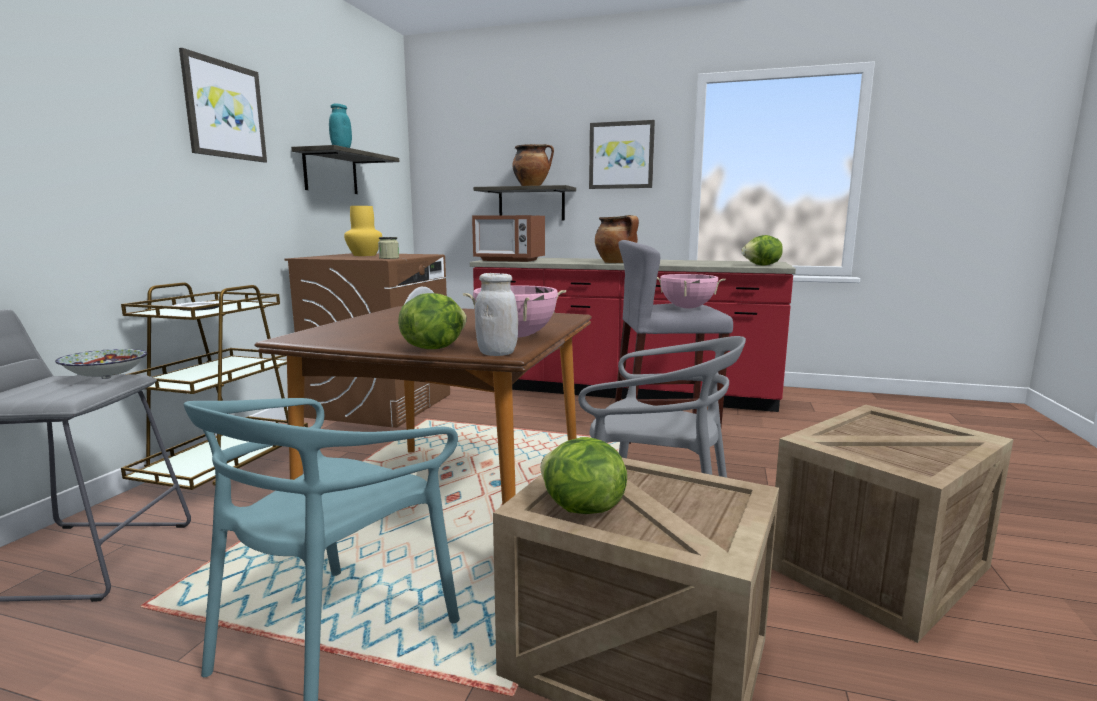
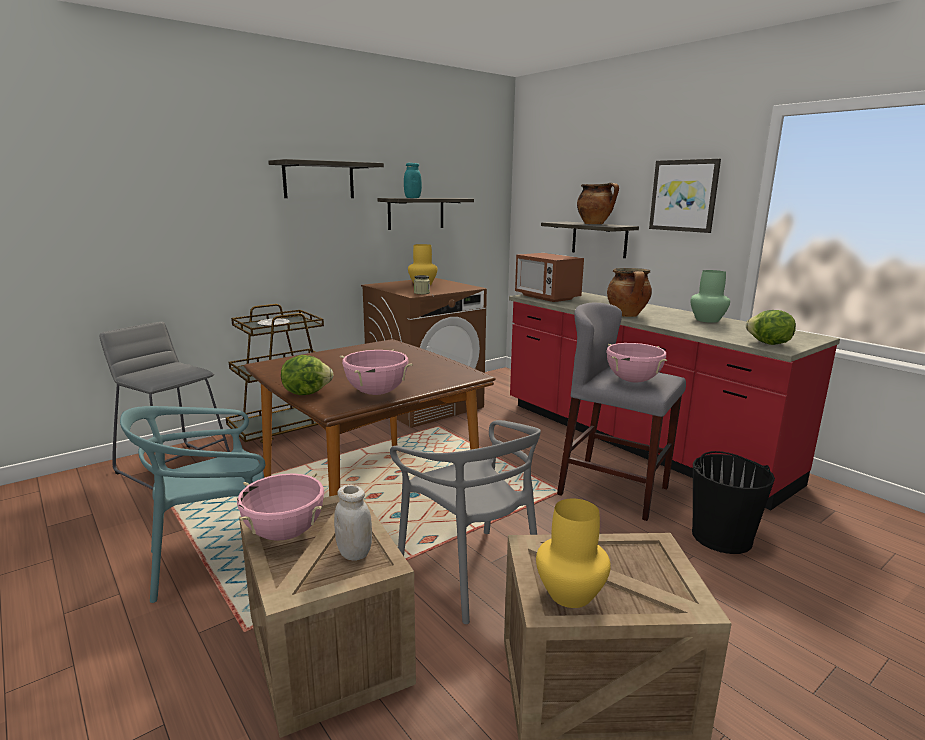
camera: 35 degrees right, 5 degrees up
bowl [55,349,148,379] -> none
picture [179,48,267,163] -> shelf [268,159,384,198]
white jar [475,273,518,356] -> white jar moved to [334,484,372,560]
lettuce [540,437,627,514] -> pink cooking pot [237,473,324,541]
none -> yellow vase [536,498,611,608]
none -> green vase [690,270,730,323]
none -> black bucket [692,451,775,554]

